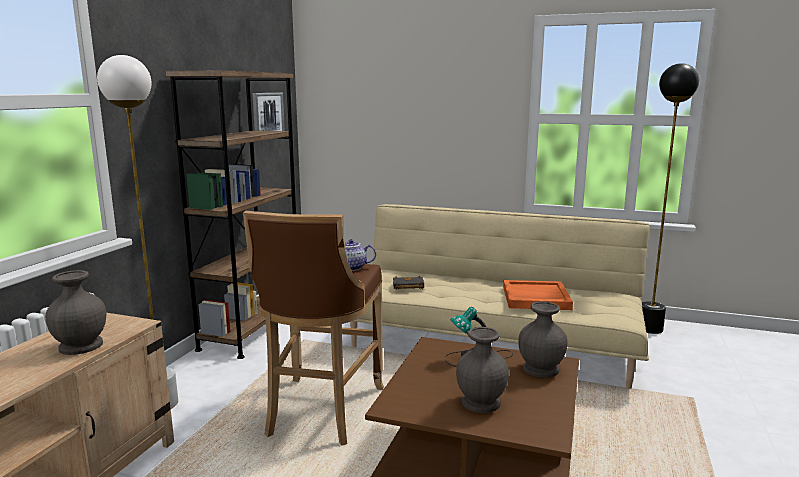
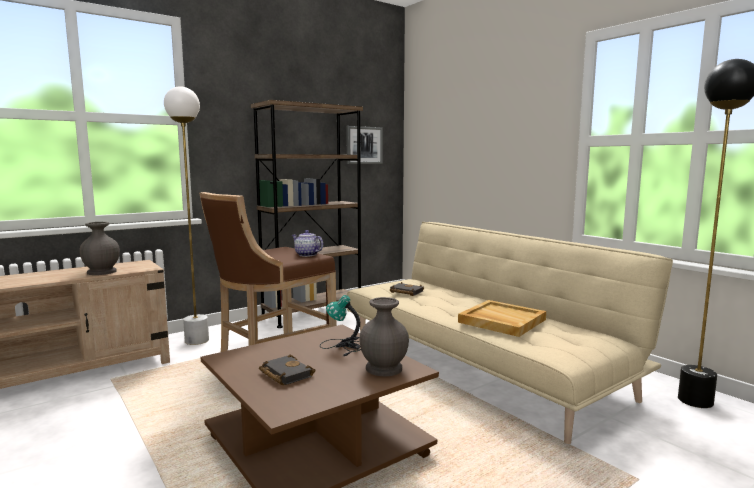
camera: 35 degrees right, 5 degrees down
grey vase [456,327,509,413] -> black book [259,355,315,385]
orange tray [503,280,573,310] -> beige tray [458,300,546,337]

